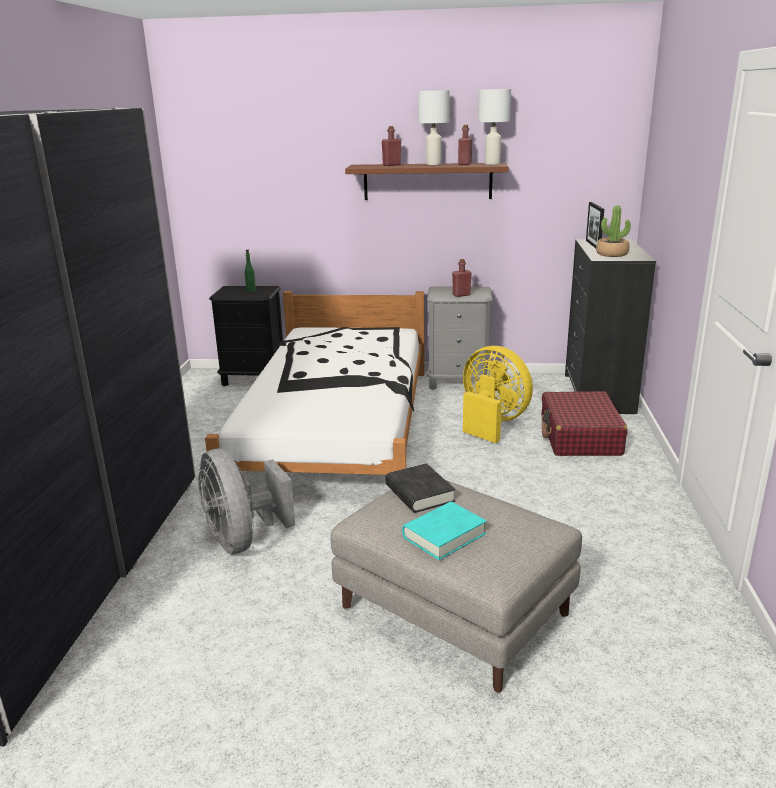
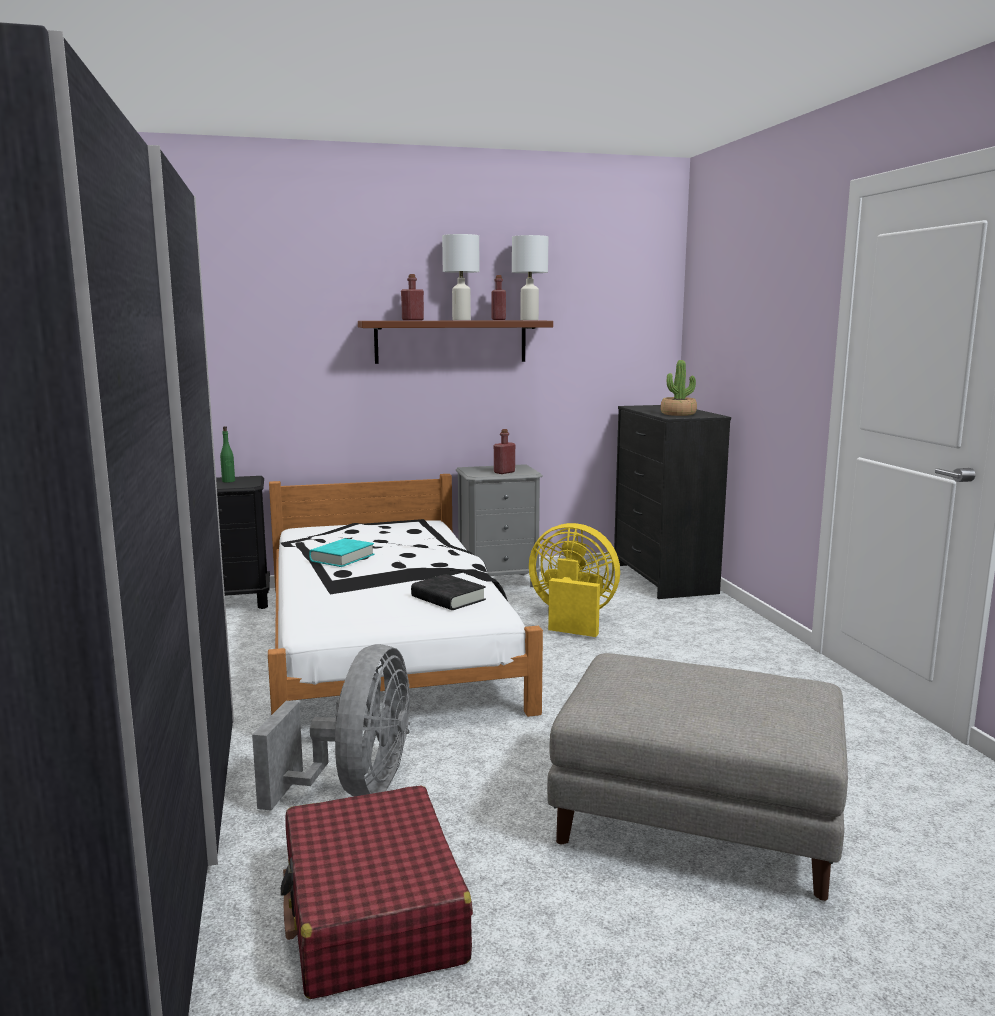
camera: 20 degrees left, 10 degrees down
grey fan [198,448,295,554] -> grey fan turned 120 degrees counterclockwise [252,644,410,811]
black book [385,463,456,513] -> black book moved to [411,574,486,610]
turquoise book [402,502,487,560] -> turquoise book moved to [309,538,374,567]
red suitcase [542,391,627,456] -> red suitcase moved to [281,785,473,999]
picture frame [586,202,604,248] -> none

